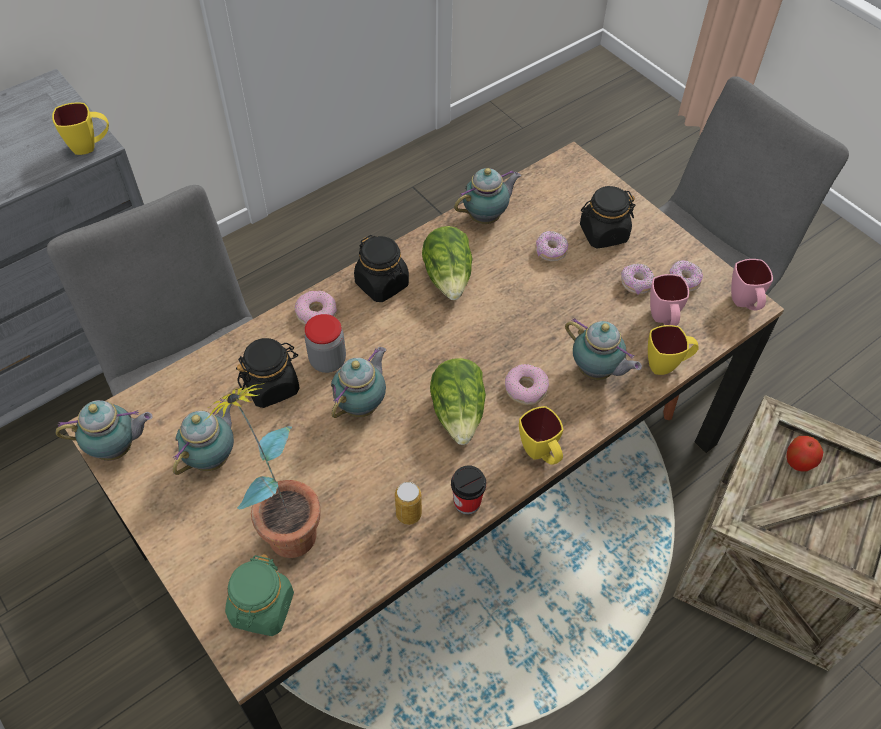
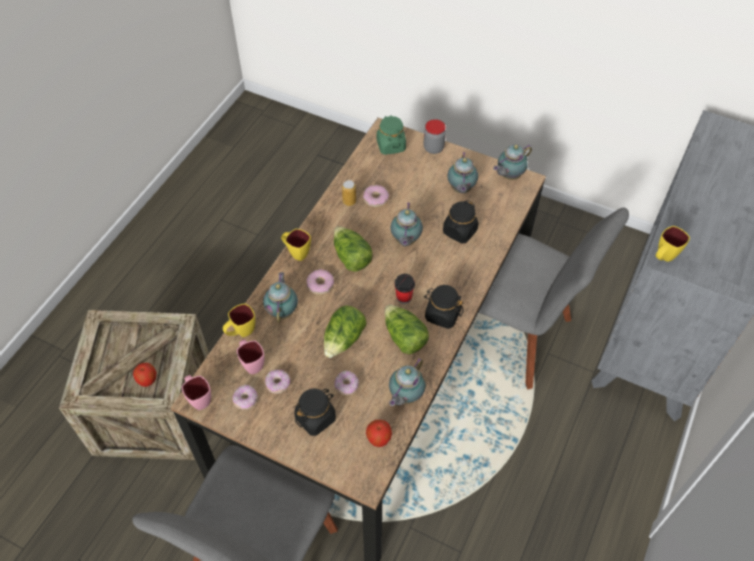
camera: 155 degrees right, 0 degrees up
potted plant [204,383,321,558] -> none
donut [295,291,337,325] -> donut moved to [363,185,389,207]
jar [305,314,346,373] -> jar moved to [423,119,446,154]
cup [451,465,486,515] -> cup moved to [395,274,415,304]
teapot [565,318,642,380] -> teapot turned 75 degrees clockwise [263,272,298,323]
none -> lettuce [324,306,366,358]
none -> apple [366,420,392,447]

